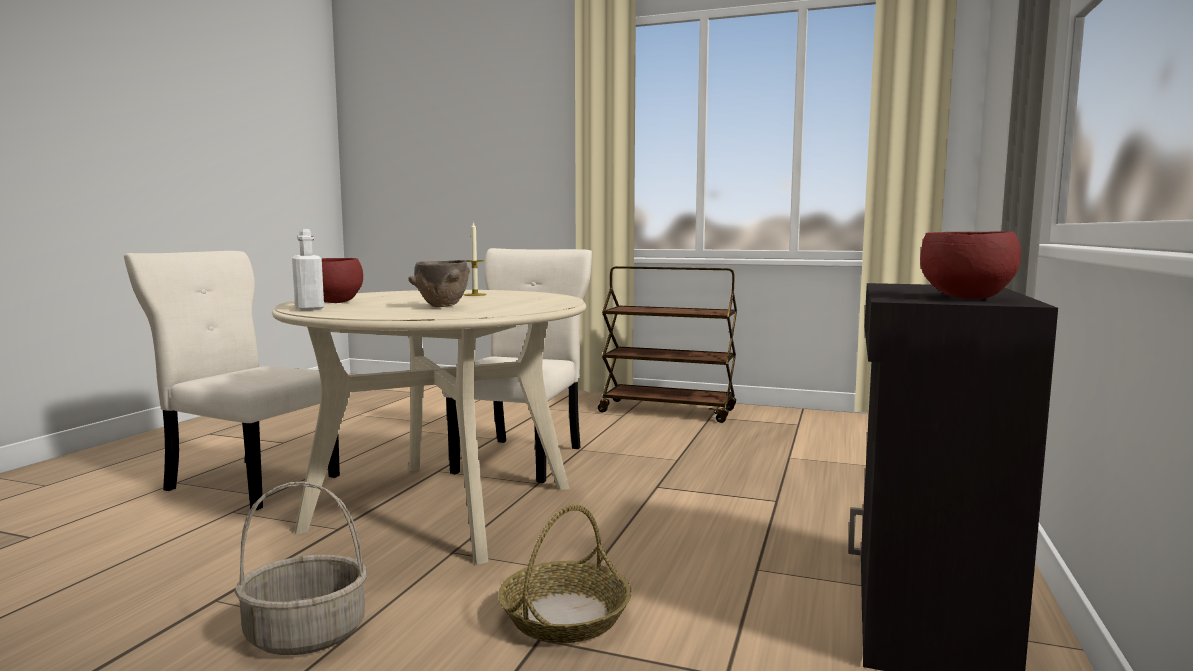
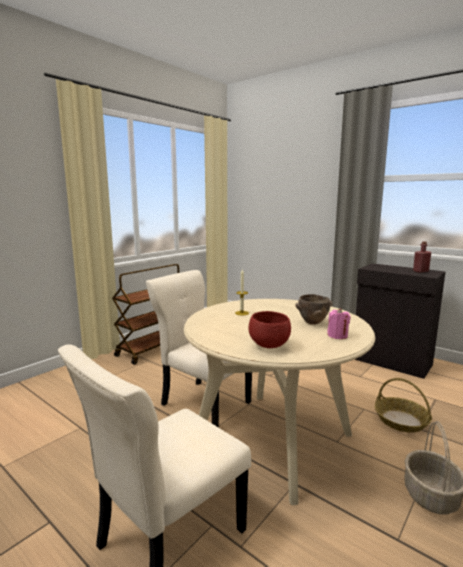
camera: 70 degrees left, 5 degrees up
white bottle [292,229,324,310] -> none
red bowl [920,231,1021,299] -> red bottle [413,241,431,273]
none -> pink candle [327,308,351,339]

